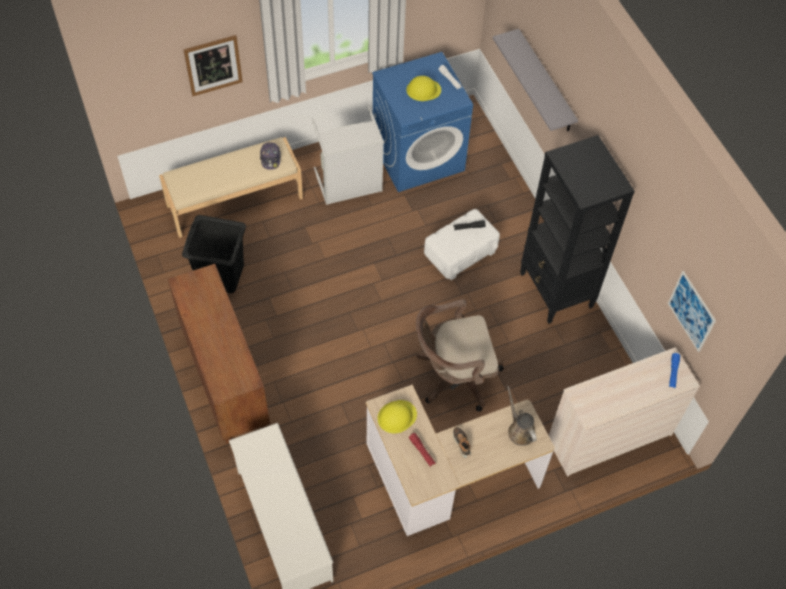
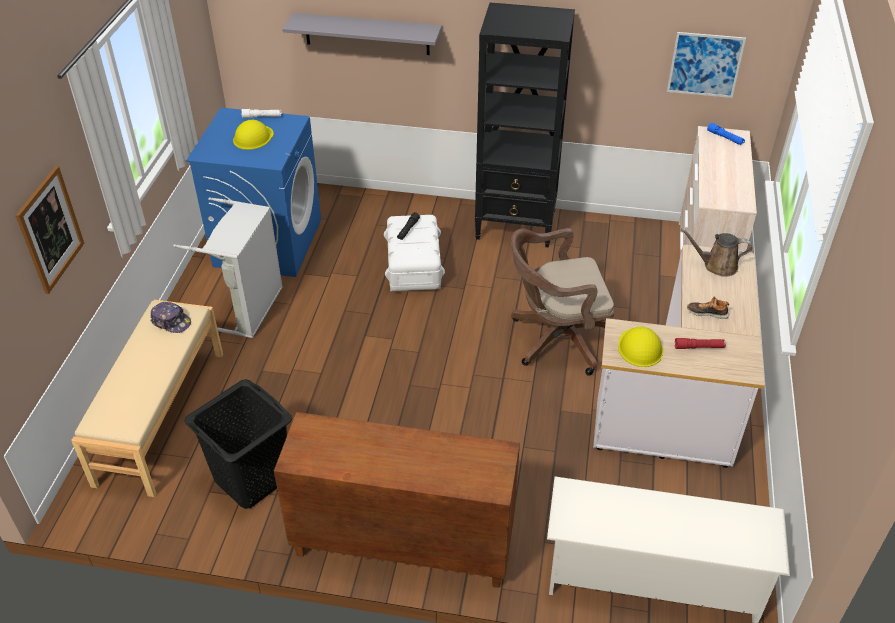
camera: 55 degrees left, 15 degrees down
brown office chair [416,299,504,411] -> brown office chair turned 60 degrees clockwise [511,228,614,376]

